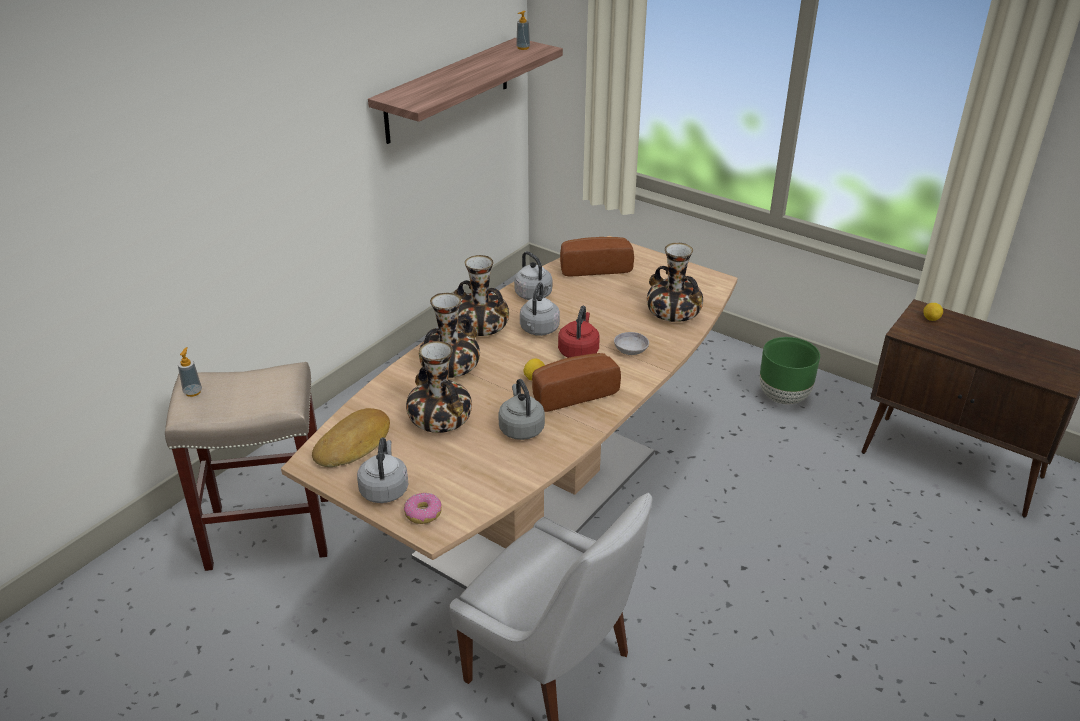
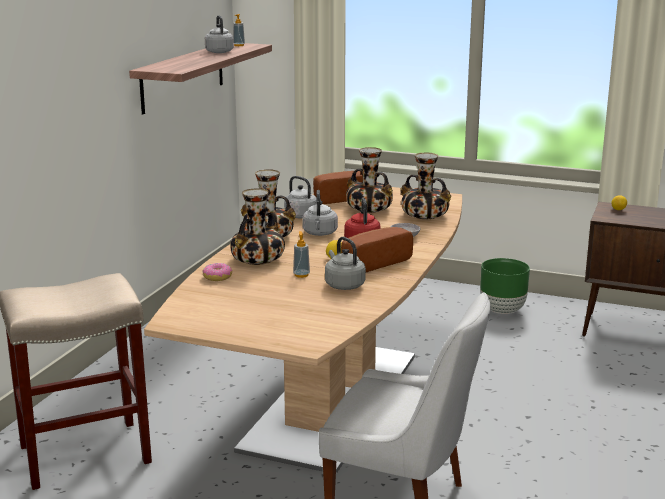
camera: 15 degrees left, 15 degrees down
soap dispenser [178,347,202,397] -> soap dispenser moved to [293,231,310,278]
bread [312,408,390,467] -> none
grey kettle [357,438,409,503] -> grey kettle moved to [205,15,234,53]
donut [404,493,442,524] -> donut moved to [202,263,232,281]
vase [406,341,472,433] -> vase moved to [346,147,393,213]

